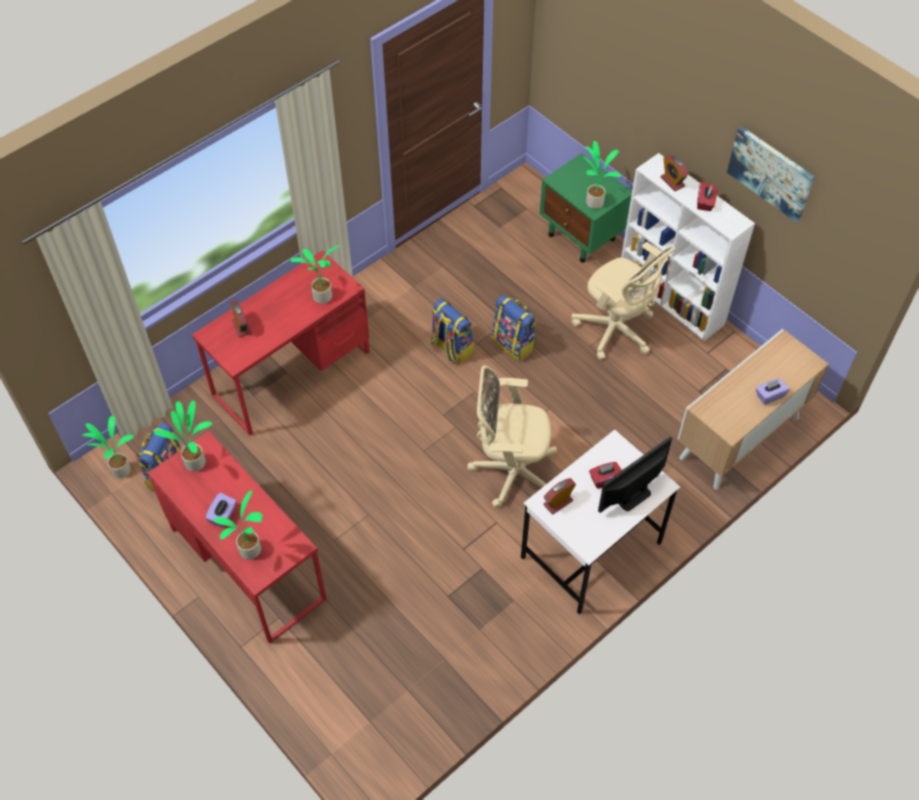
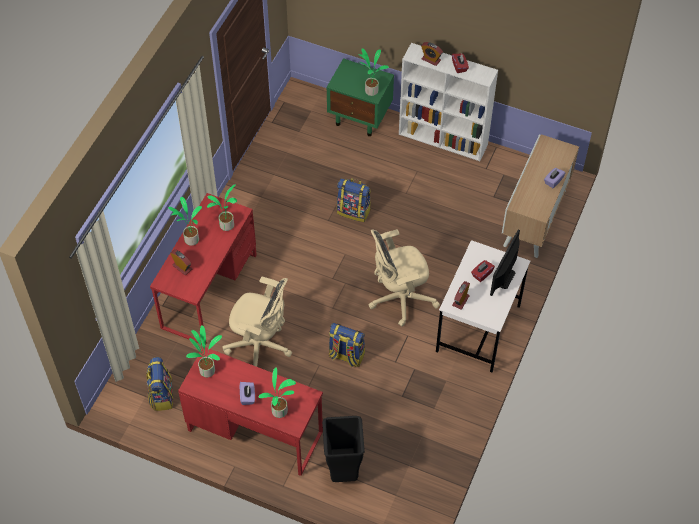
camera: 25 degrees left, 0 degrees up
potted plant [82,416,134,478] -> potted plant moved to [168,197,202,246]
backpack [431,298,474,365] -> backpack moved to [329,323,365,367]
beige office chair [571,242,676,360] -> beige office chair moved to [223,276,292,367]
picture [727,126,815,222] -> none
none -> black trash can [322,416,365,482]

